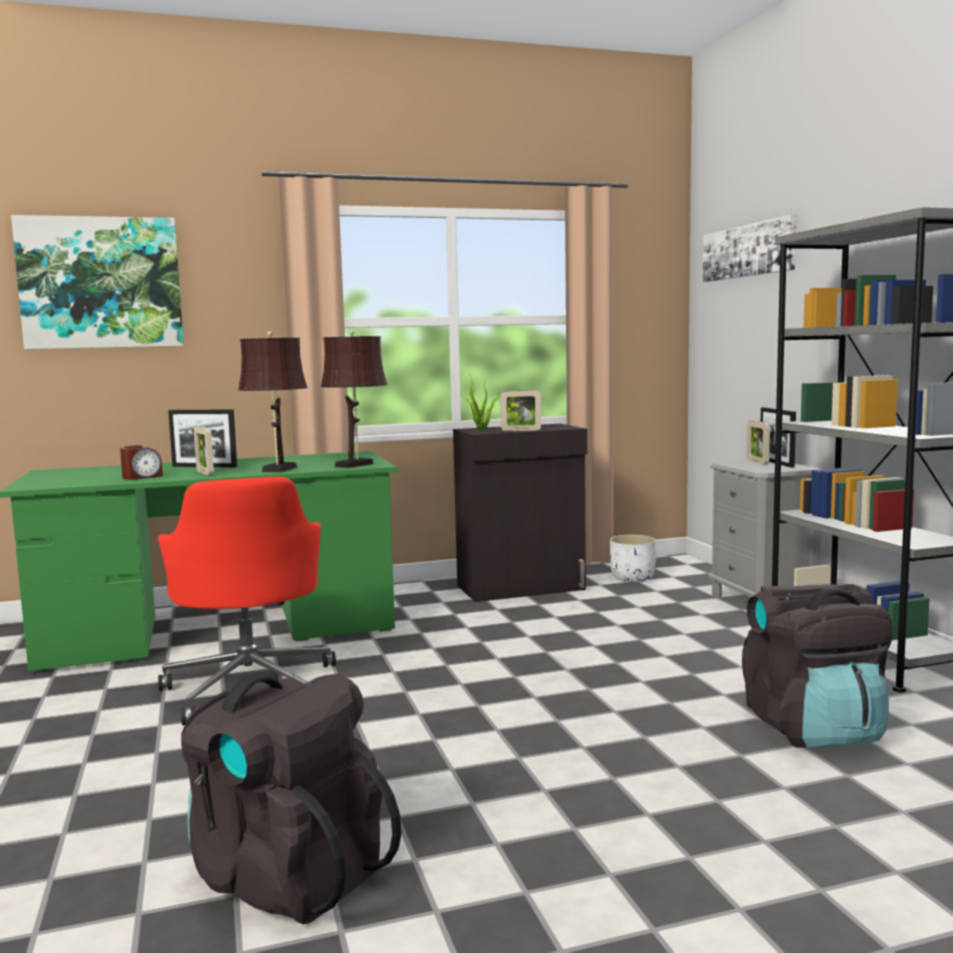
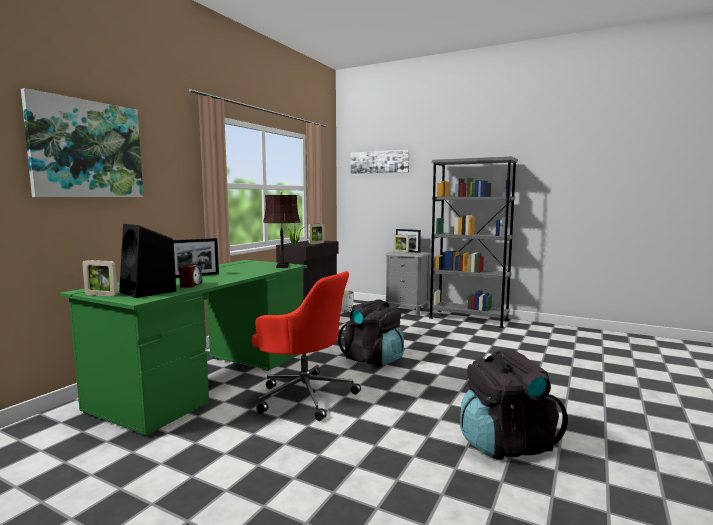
camera: 45 degrees left, 0 degrees up
picture frame [194,426,214,476] -> picture frame moved to [82,260,118,296]
brown table lamp [238,331,308,472] -> none
black backpack [742,584,892,747] -> black backpack moved to [338,299,404,367]
none -> black speaker [119,224,176,298]

